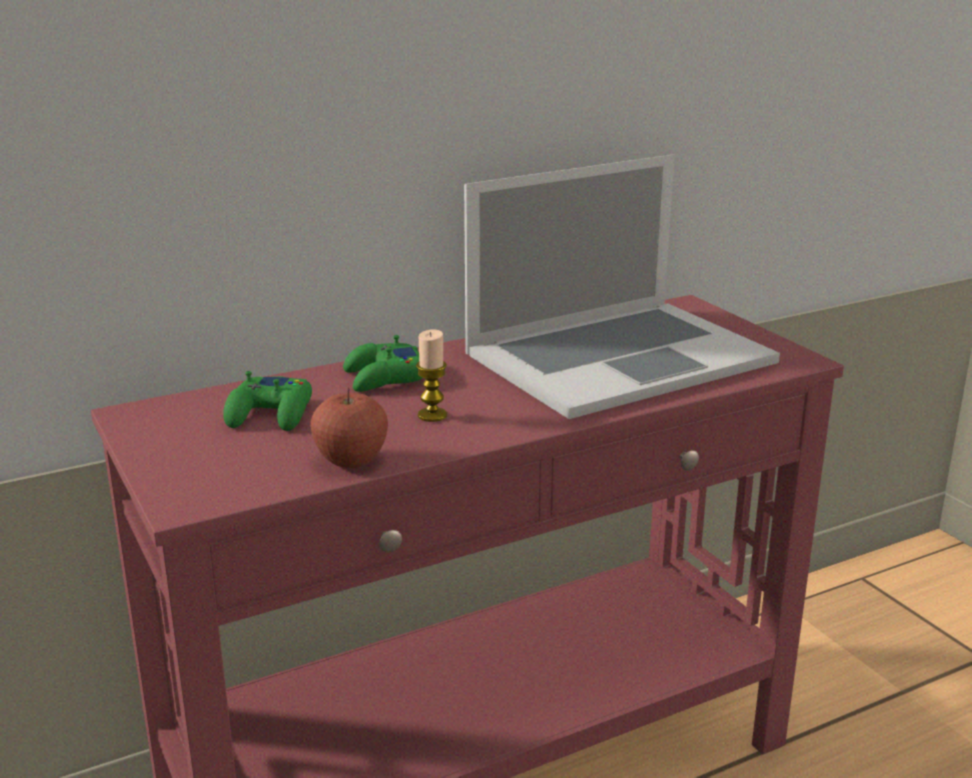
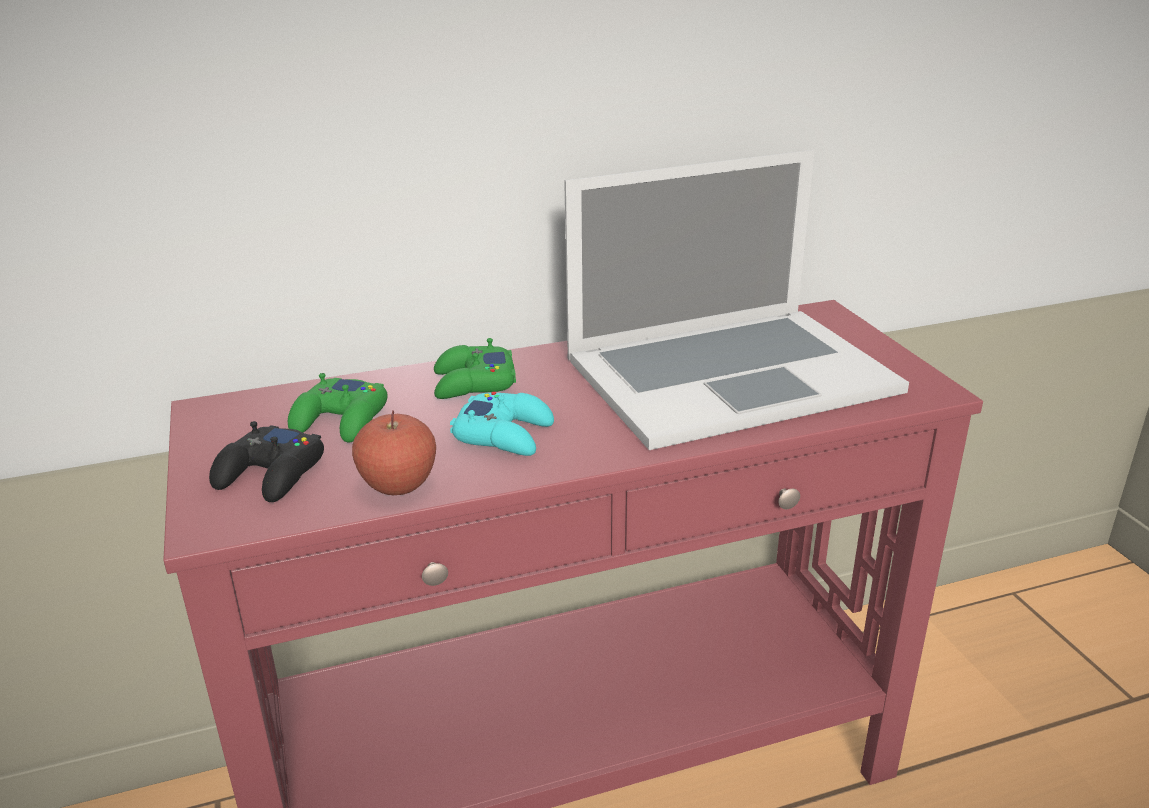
camera: 10 degrees right, 5 degrees up
candle [416,329,447,422] -> turquoise game controller [450,392,554,456]
none -> black game controller [209,421,324,502]

